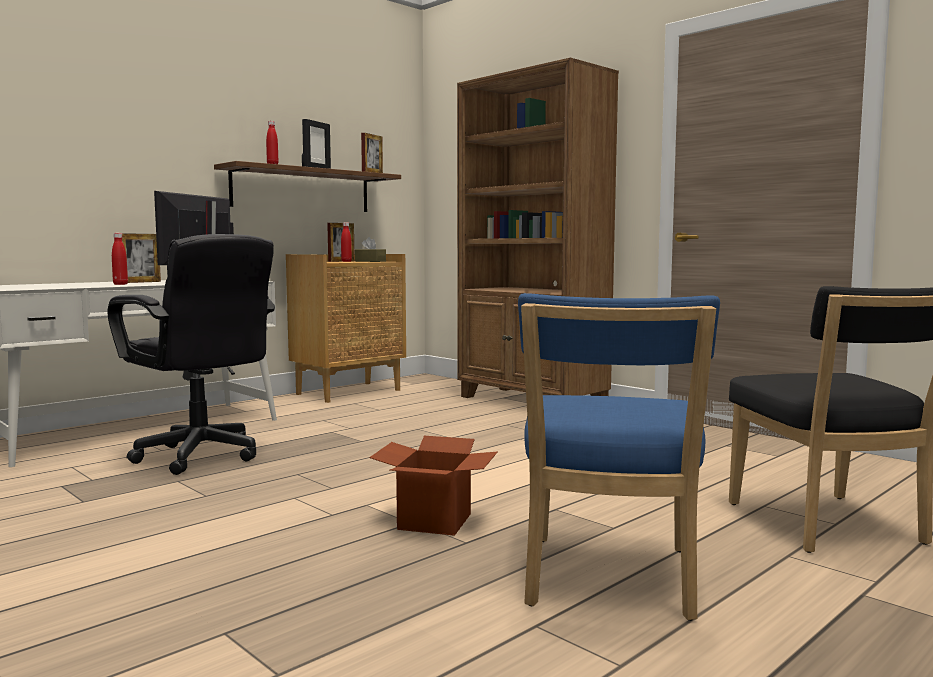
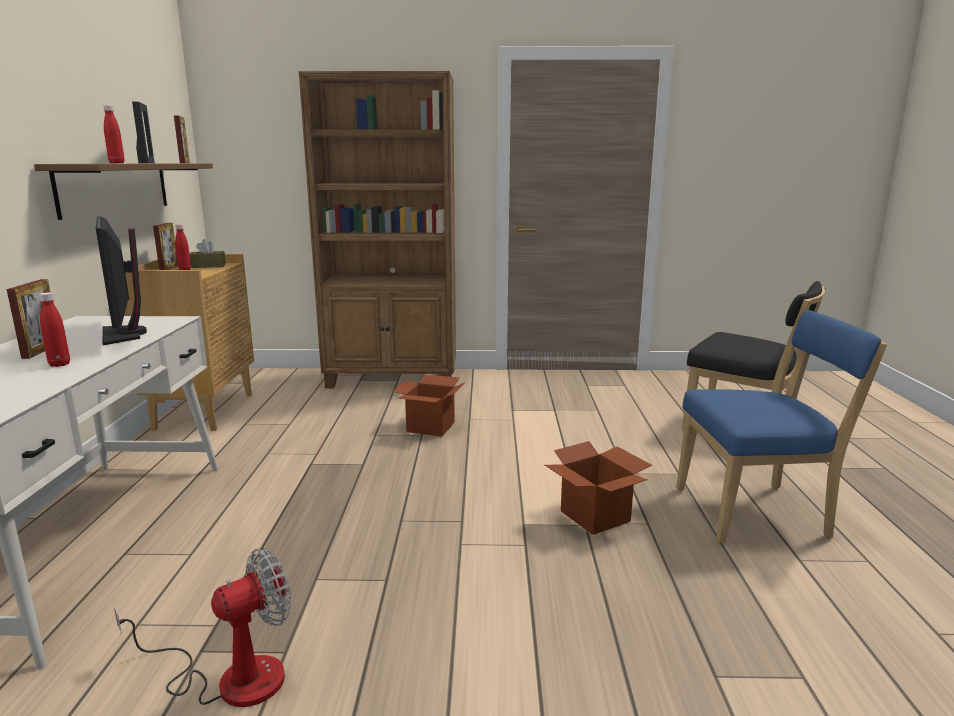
camera: 45 degrees left, 10 degrees up
black office chair [108,234,275,475] -> none
blue chair [518,293,720,621] -> blue chair turned 60 degrees counterclockwise [676,310,887,544]
none -> fan [114,548,291,707]
none -> cardboard box [392,374,466,437]

